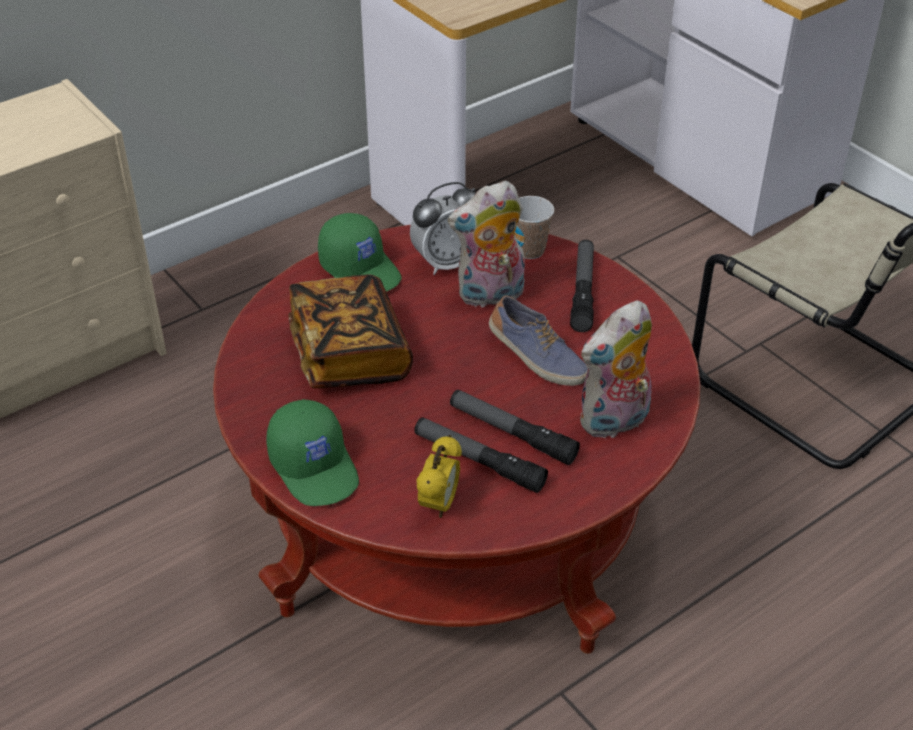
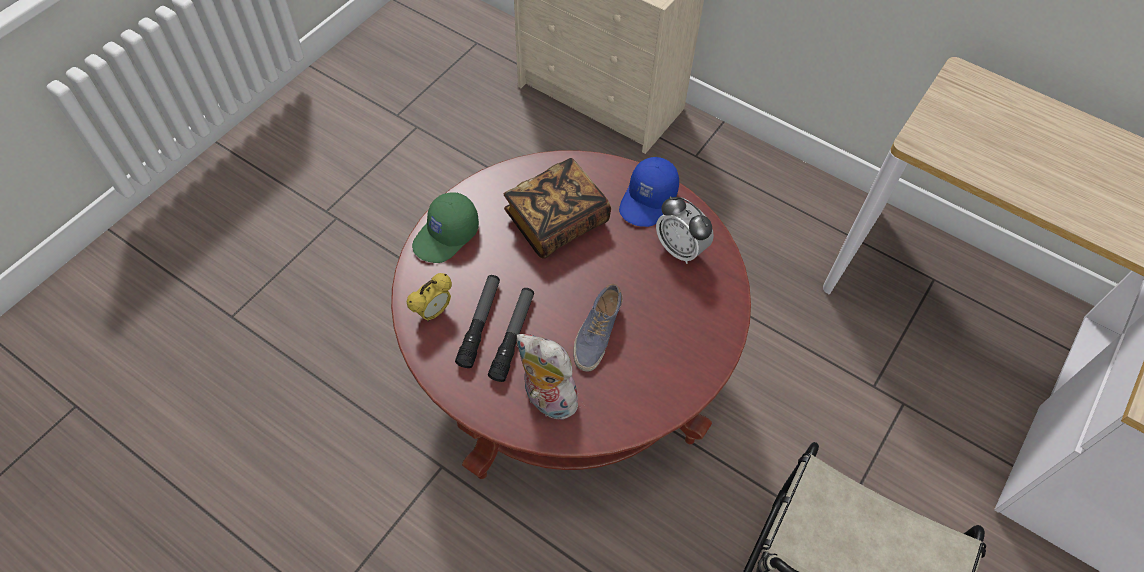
camera: 70 degrees right, 15 degrees up
green cap [318,213,402,292] -> blue cap [619,157,679,227]
alarm clock [416,435,462,518] -> alarm clock turned 45 degrees counterclockwise [406,273,452,322]
plush toy [448,180,525,308] -> none
cup [515,196,554,259] -> none
flashlight [570,240,594,332] -> none

